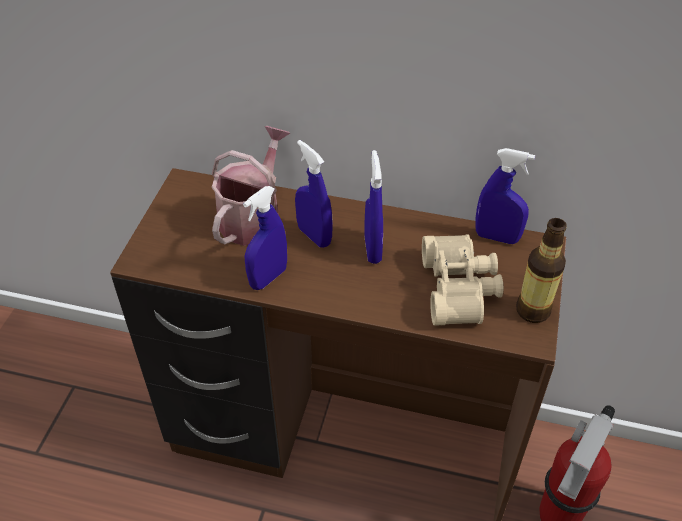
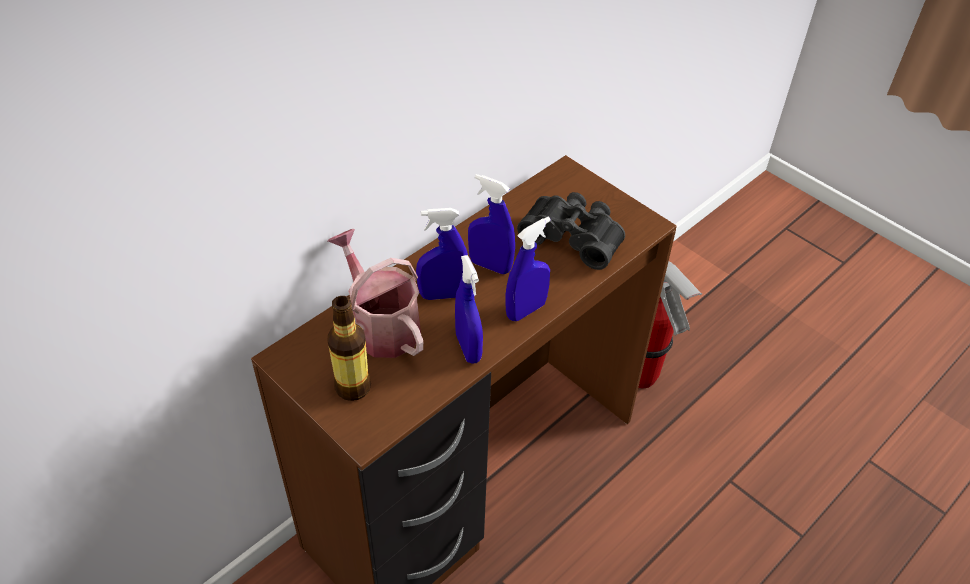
camera: 60 degrees left, 0 degrees up
beige binoculars [422,234,503,326] -> black binoculars [517,192,625,270]
blue spray bottle [475,148,535,244] -> blue spray bottle moved to [505,217,551,321]
bottle [516,218,567,323] -> bottle moved to [328,296,371,401]

